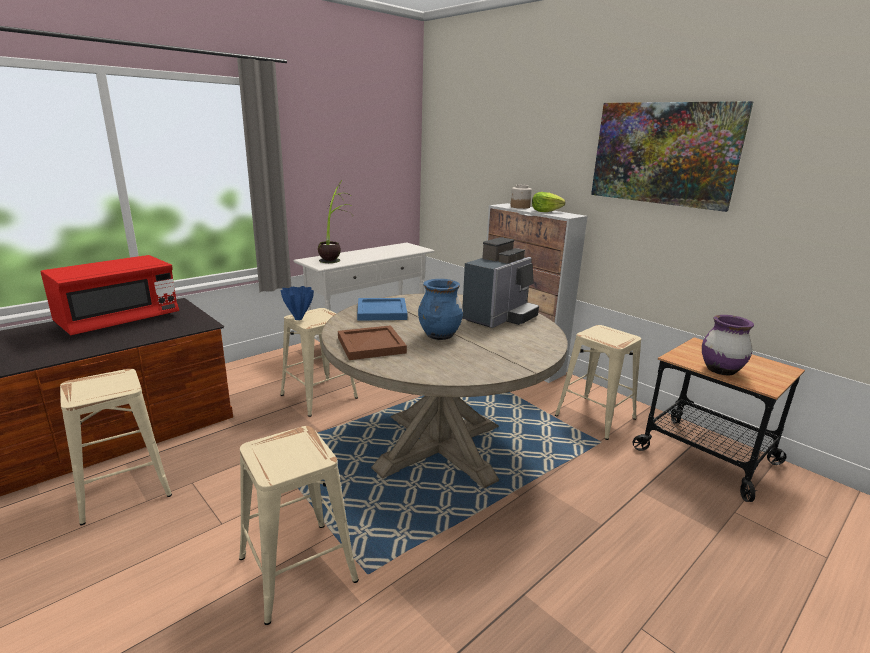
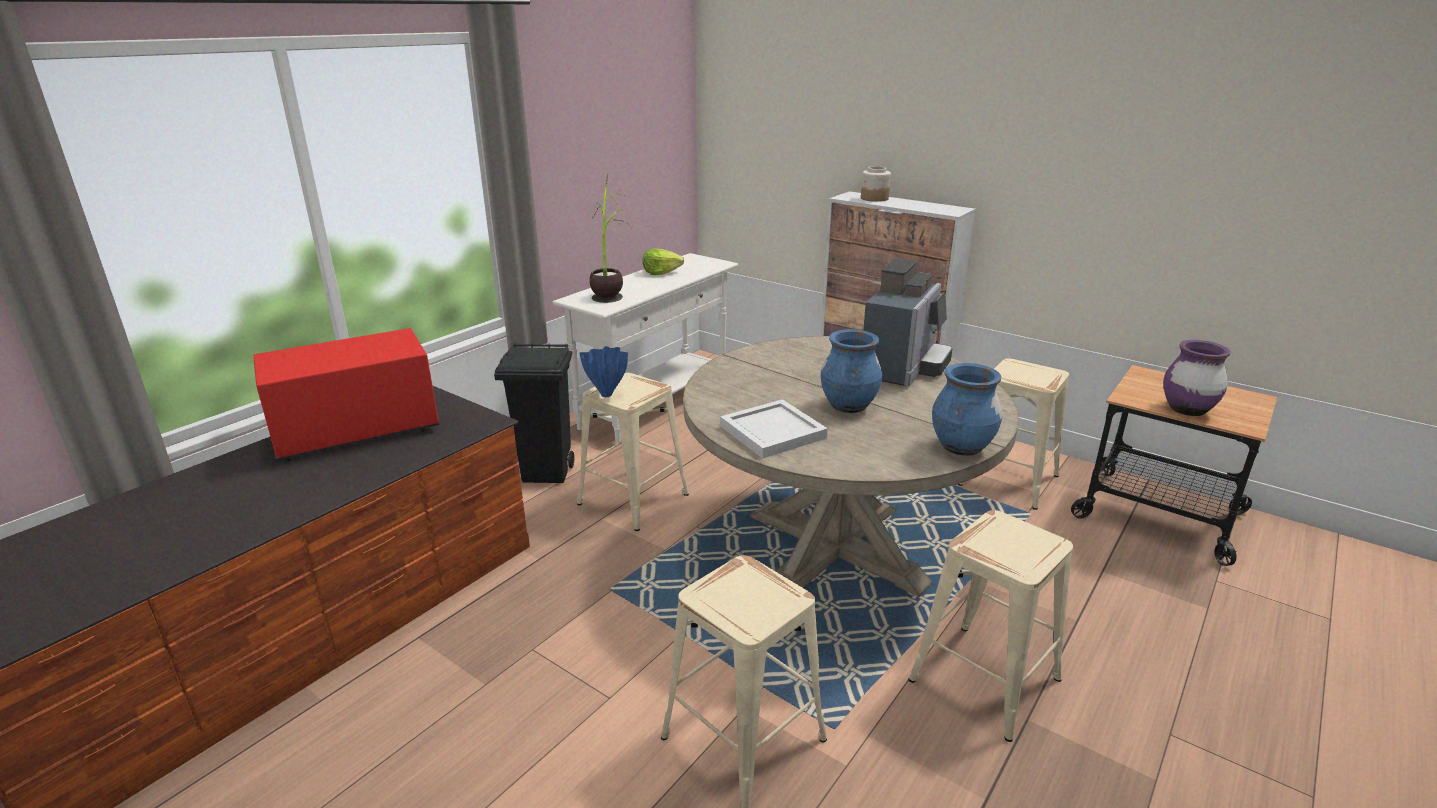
camera: 10 degrees left, 5 degrees up
red microwave [41,255,179,335] -> red microwave turned 150 degrees counterclockwise [253,328,439,462]
beige stool [60,369,172,525] -> beige stool moved to [909,510,1073,742]
brown tray [338,325,407,360] -> white tray [720,399,828,459]
blue tray [357,298,407,321] -> none
lettuce [532,192,565,212] -> lettuce moved to [643,248,684,275]
picture [591,101,753,212] -> none
none -> black trash can [494,343,574,483]
none -> blue vase [932,363,1002,456]

